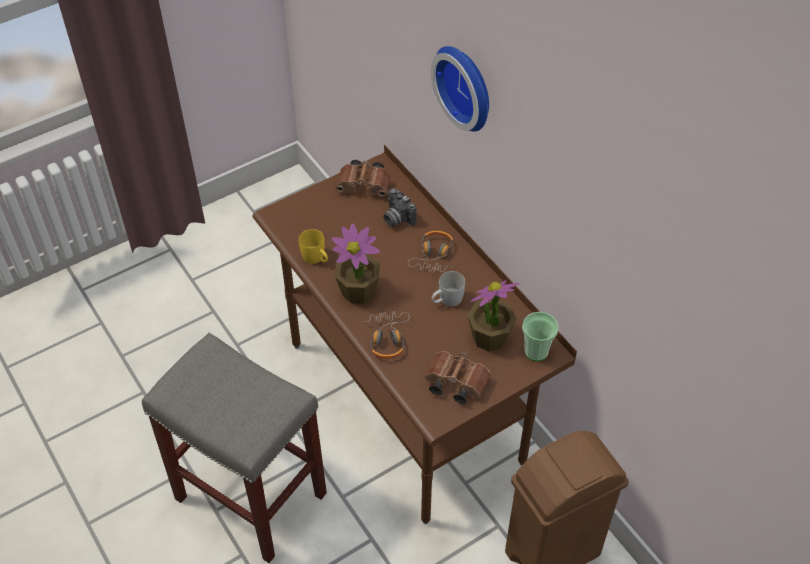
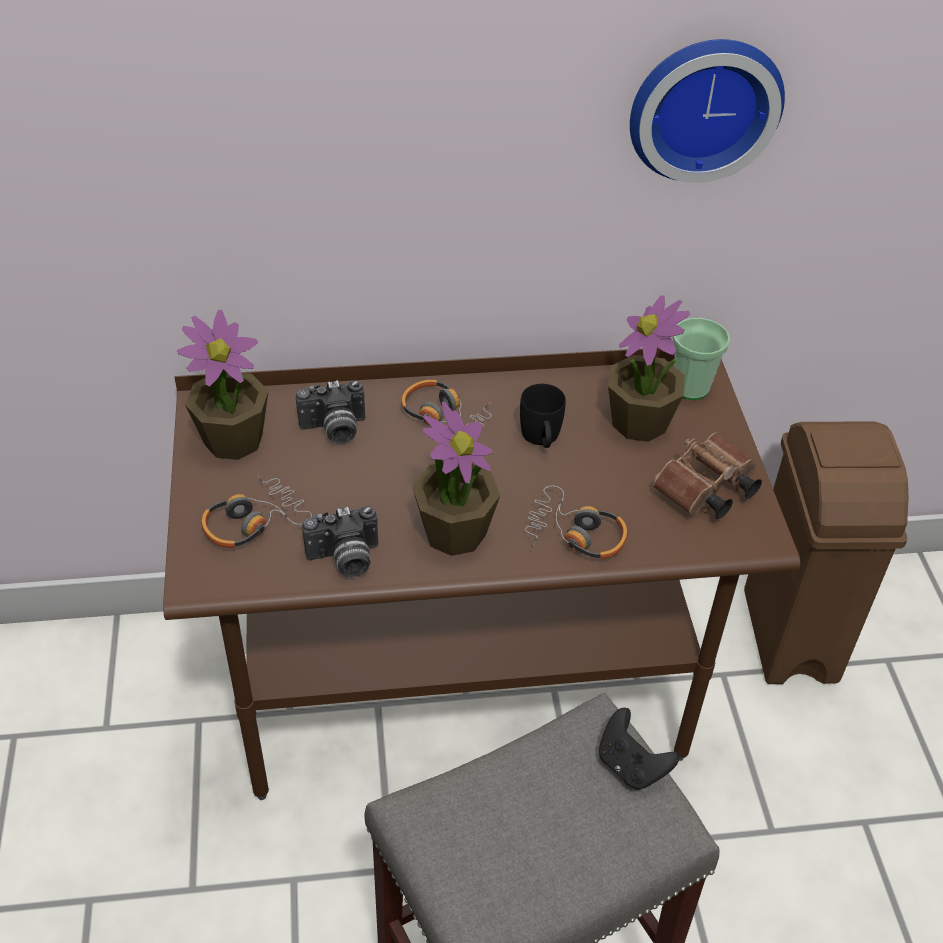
camera: 65 degrees left, 5 degrees down
yellow mug [299,229,328,264] -> camera [302,506,378,577]
brown binoculars [335,160,391,197] -> potted plant [177,310,269,460]
wall clock [431,46,489,132] -> wall clock moved to [630,39,785,183]
white mug [432,271,465,307] -> black mug [520,384,566,448]
none -> headphones [202,475,312,548]
none -> black game controller [599,708,679,790]

